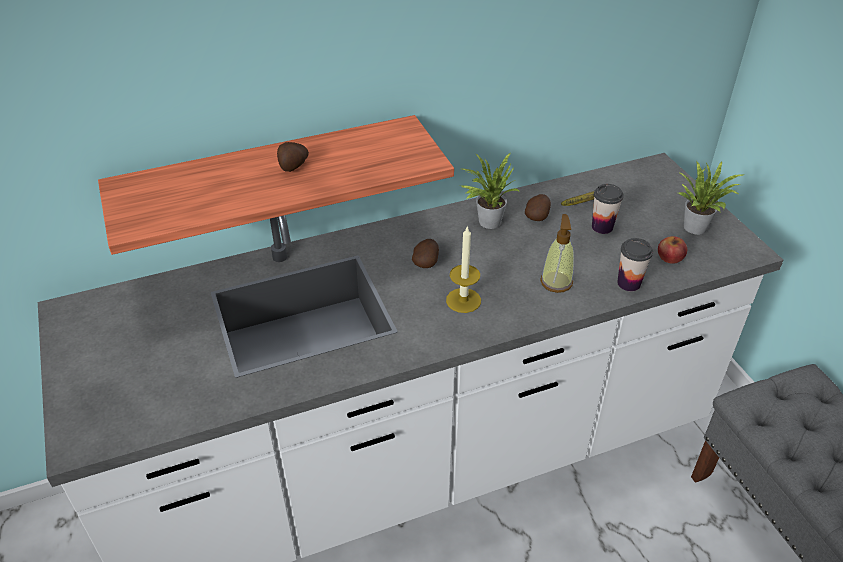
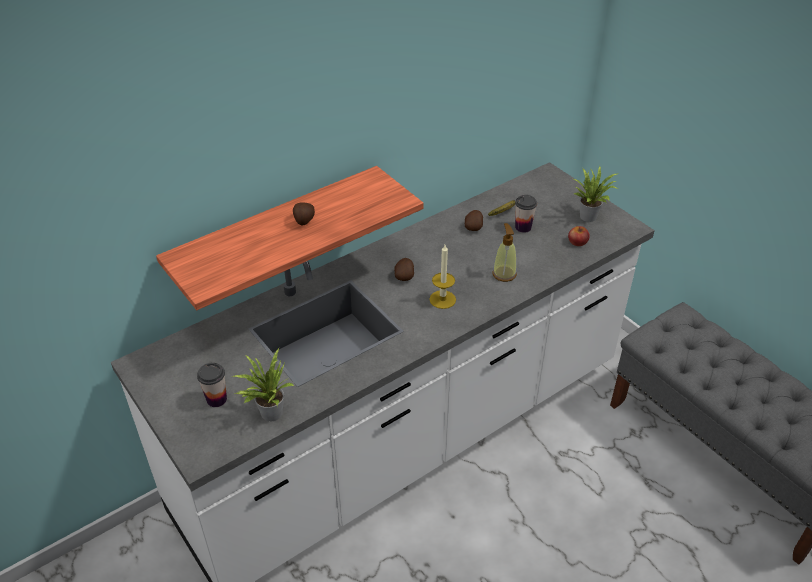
camera: 15 degrees left, 0 degrees up
potted plant [461,153,520,229] -> potted plant moved to [232,348,295,421]
cup [617,238,653,291] -> cup moved to [197,363,227,407]

